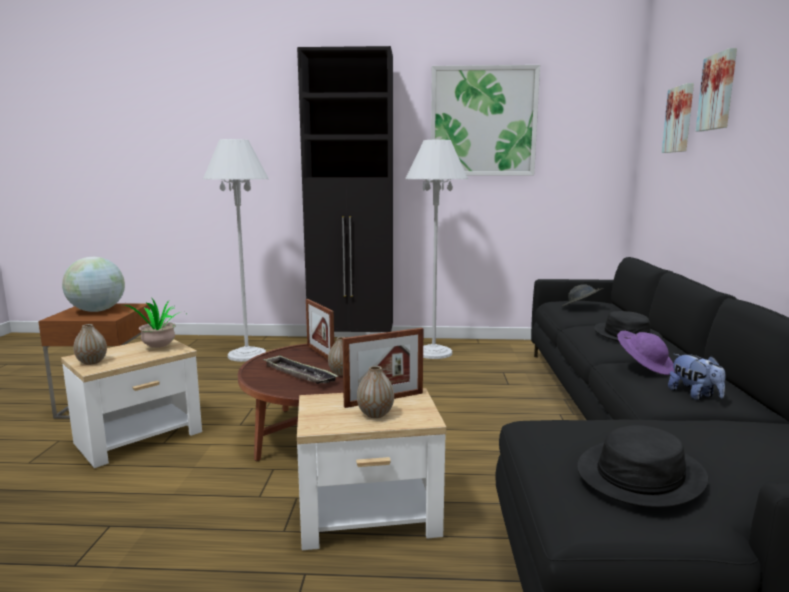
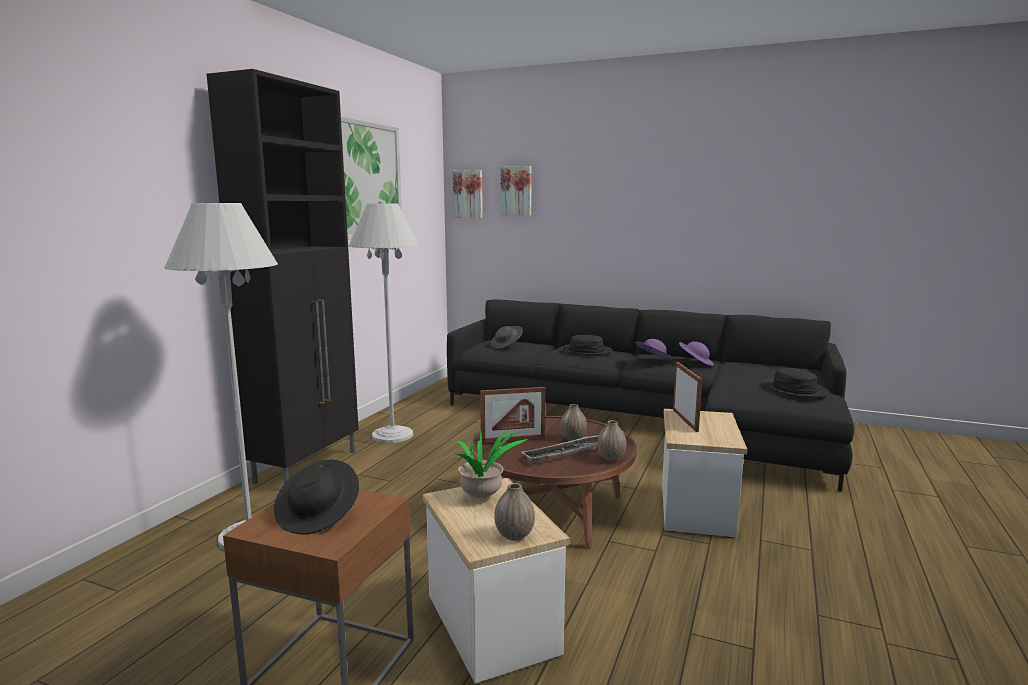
camera: 70 degrees left, 0 degrees up
globe [62,257,125,312] -> black hat [274,460,359,535]
vase [357,366,394,418] -> vase moved to [597,420,626,461]
plush toy [668,354,725,400] -> purple hat [679,341,714,366]
picture [696,48,737,131] -> picture moved to [453,170,483,218]

